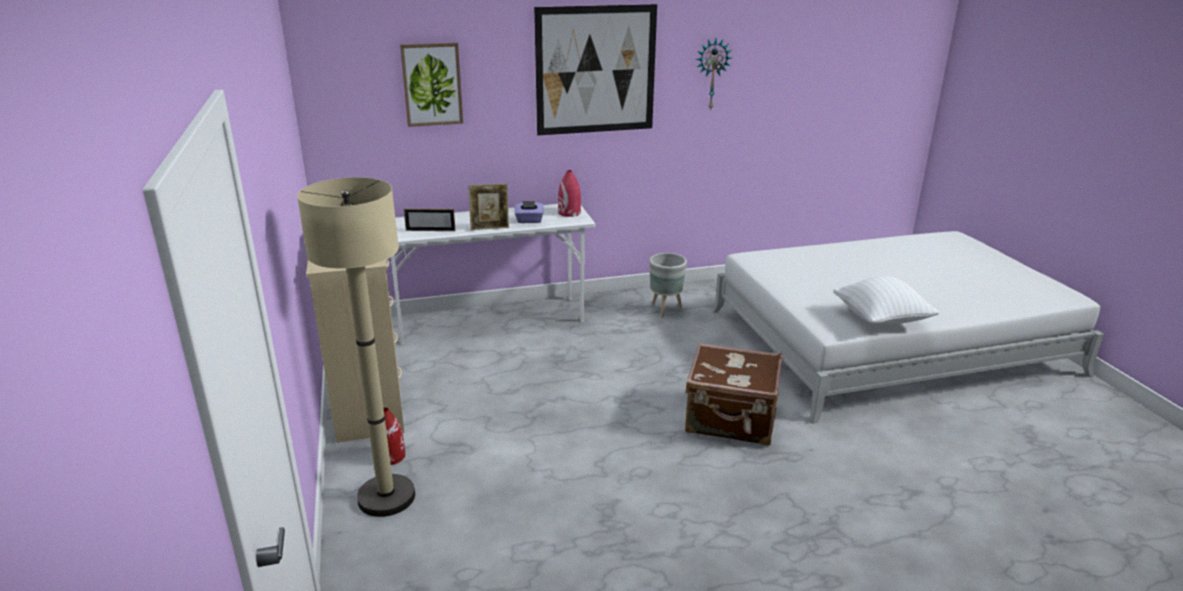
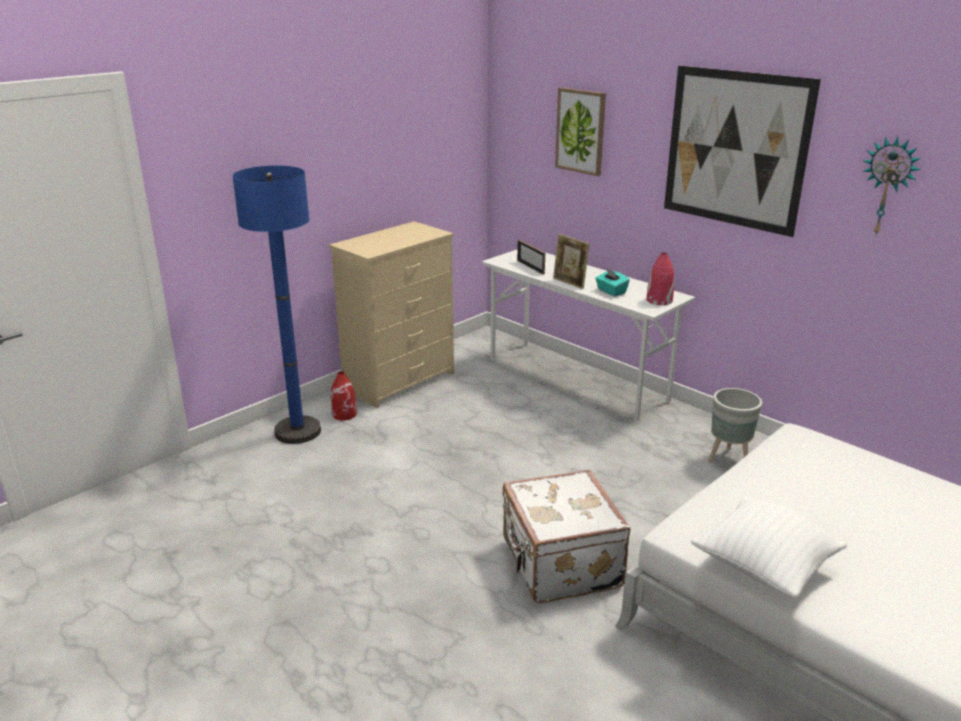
camera: 60 degrees right, 0 degrees up
beige floor lamp [297,177,415,517] -> blue floor lamp [232,166,321,444]
purple tissue box [515,201,544,223] -> turquoise tissue box [595,268,630,296]
brown suitcase [685,343,782,445] -> white suitcase [503,469,630,603]

